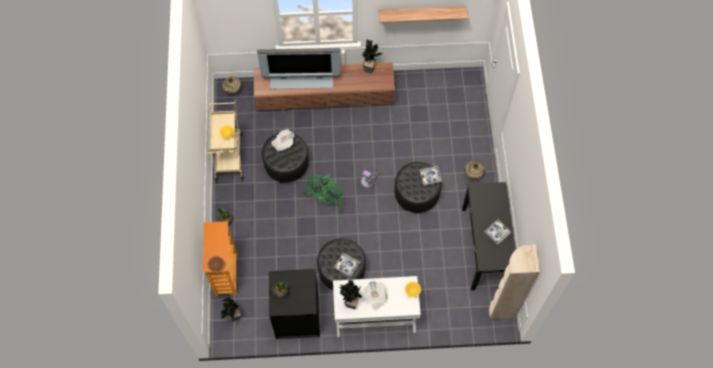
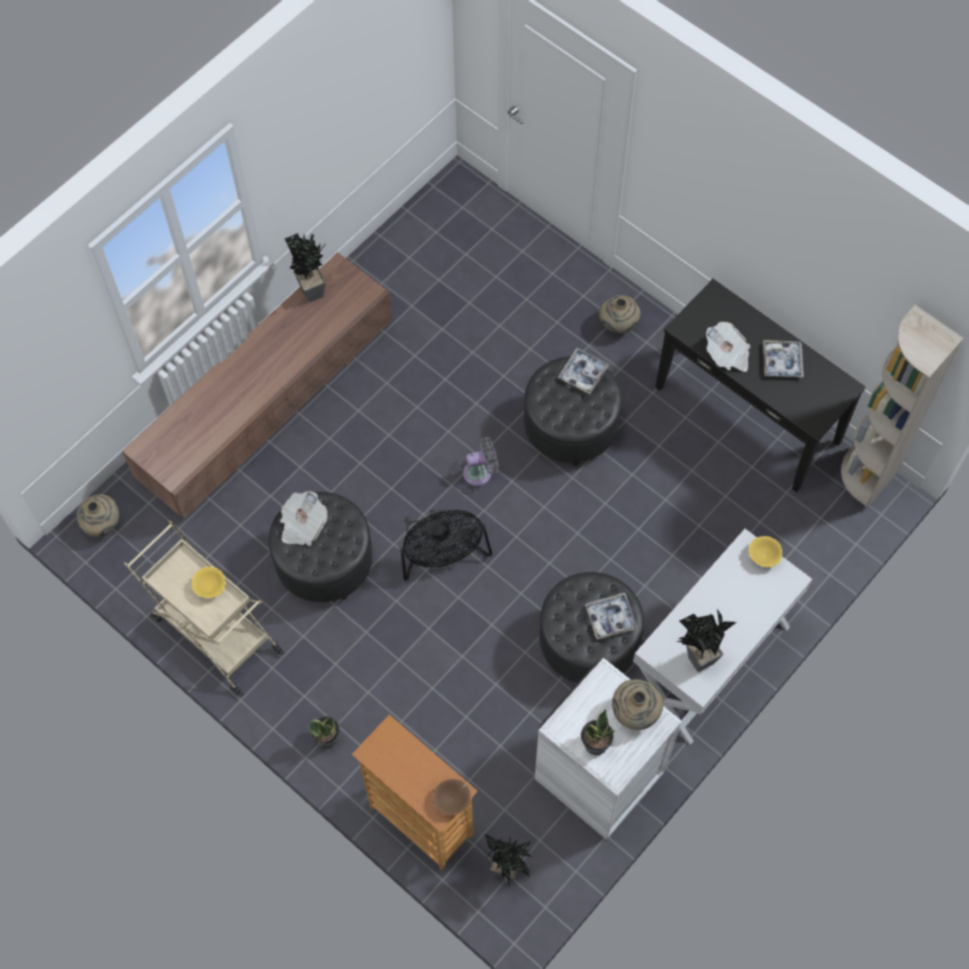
camera: 45 degrees left, 0 degrees up
television [257,48,341,89] -> none
black cabinet [269,269,320,339] -> white cabinet [535,658,682,839]
green fan [303,174,343,212] -> black fan [400,509,492,581]
newspaper [363,280,387,311] -> newspaper moved to [706,322,750,372]
shelf [378,6,468,23] -> none
none -> beige vase [612,679,663,730]

